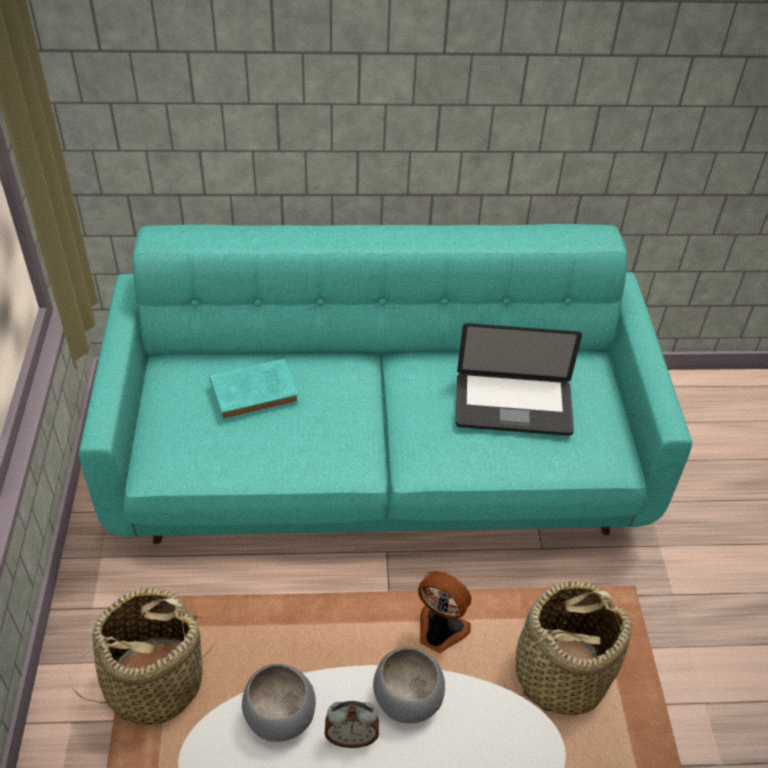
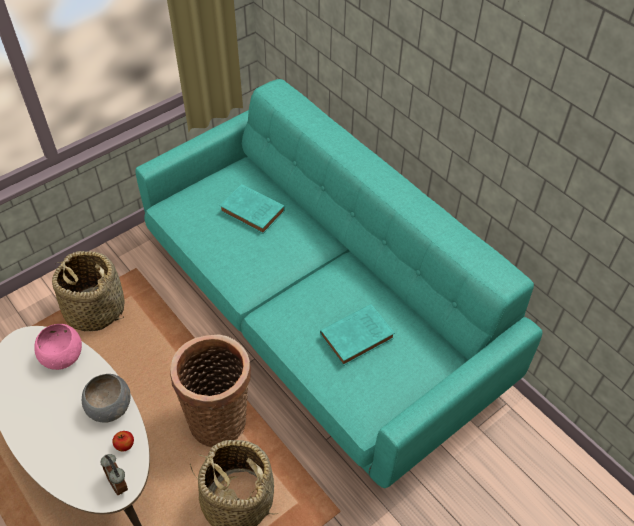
camera: 55 degrees right, 5 degrees up
grey bowl [242,664,316,742] -> pink bowl [34,324,82,370]
alarm clock [324,701,379,748] -> alarm clock moved to [100,454,128,495]
fan [418,571,472,653] -> basket [170,334,251,447]
laptop [456,323,582,436] -> turquoise book [320,304,395,366]
none -> apple [112,431,134,452]

